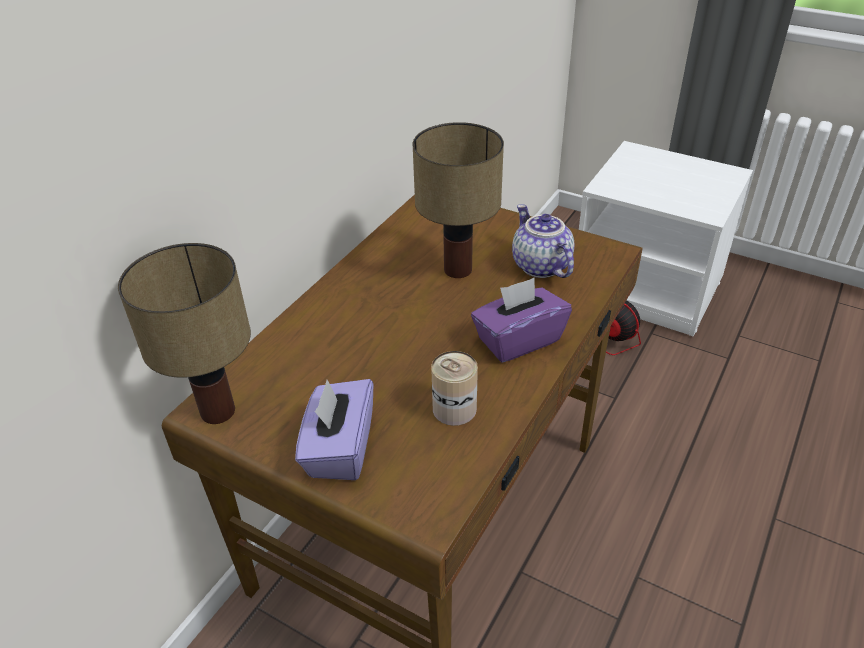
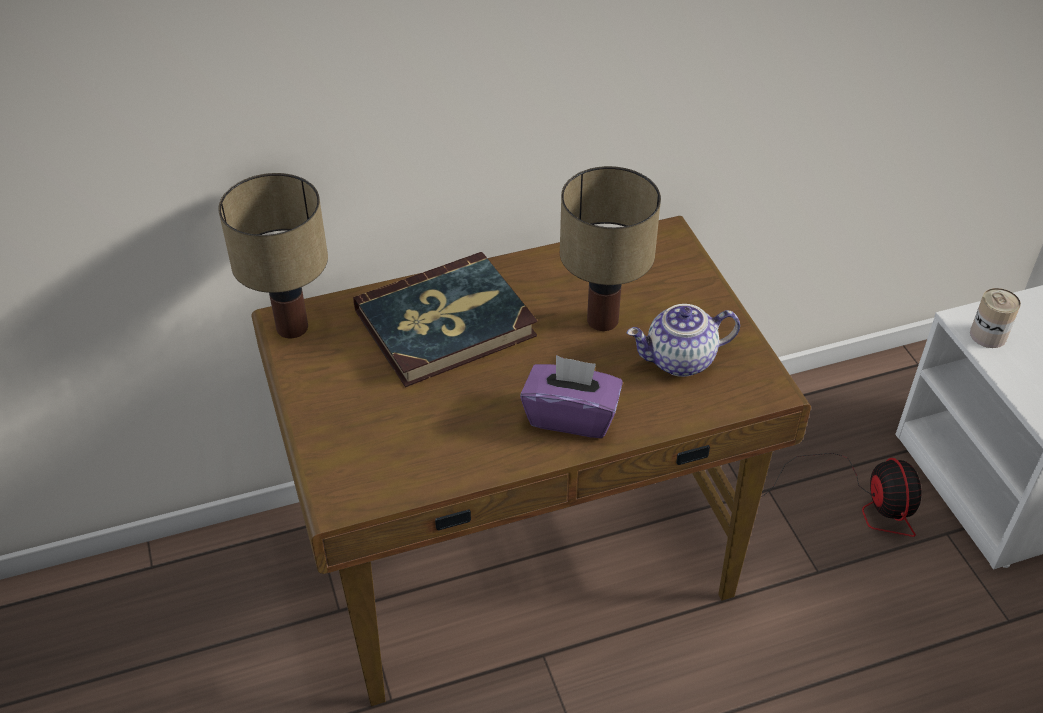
camera: 40 degrees right, 5 degrees up
purple tissue box [295,379,373,480] -> none
can [431,351,478,426] -> can moved to [970,288,1021,348]
teapot [512,204,574,278] -> teapot turned 120 degrees counterclockwise [627,304,740,377]
none -> book [353,252,537,387]

